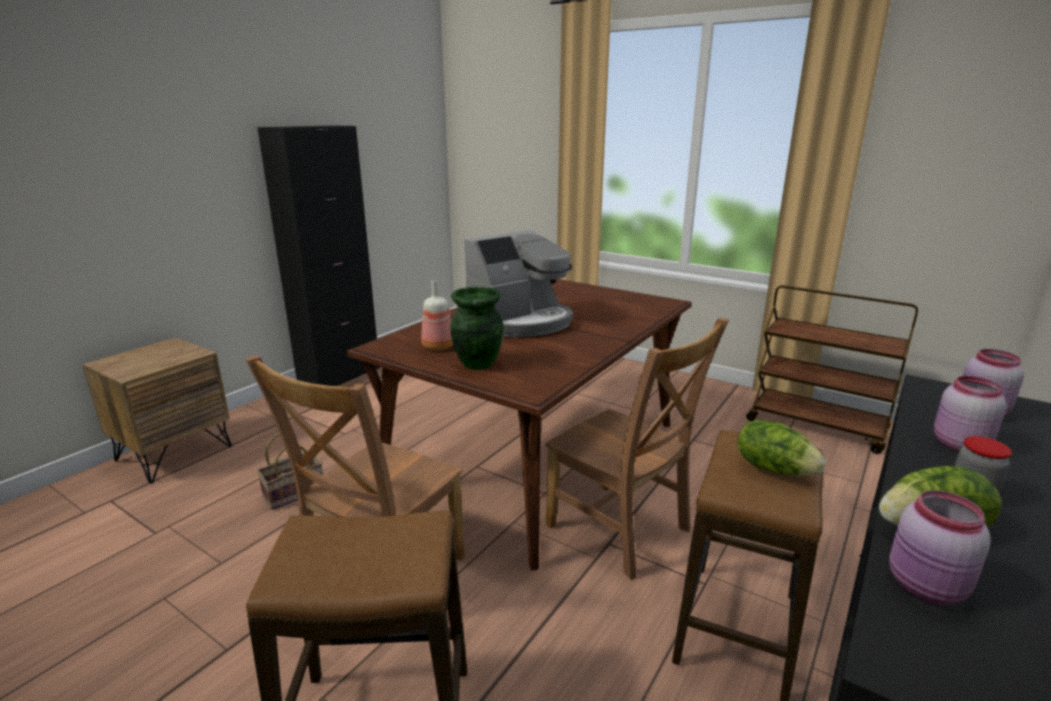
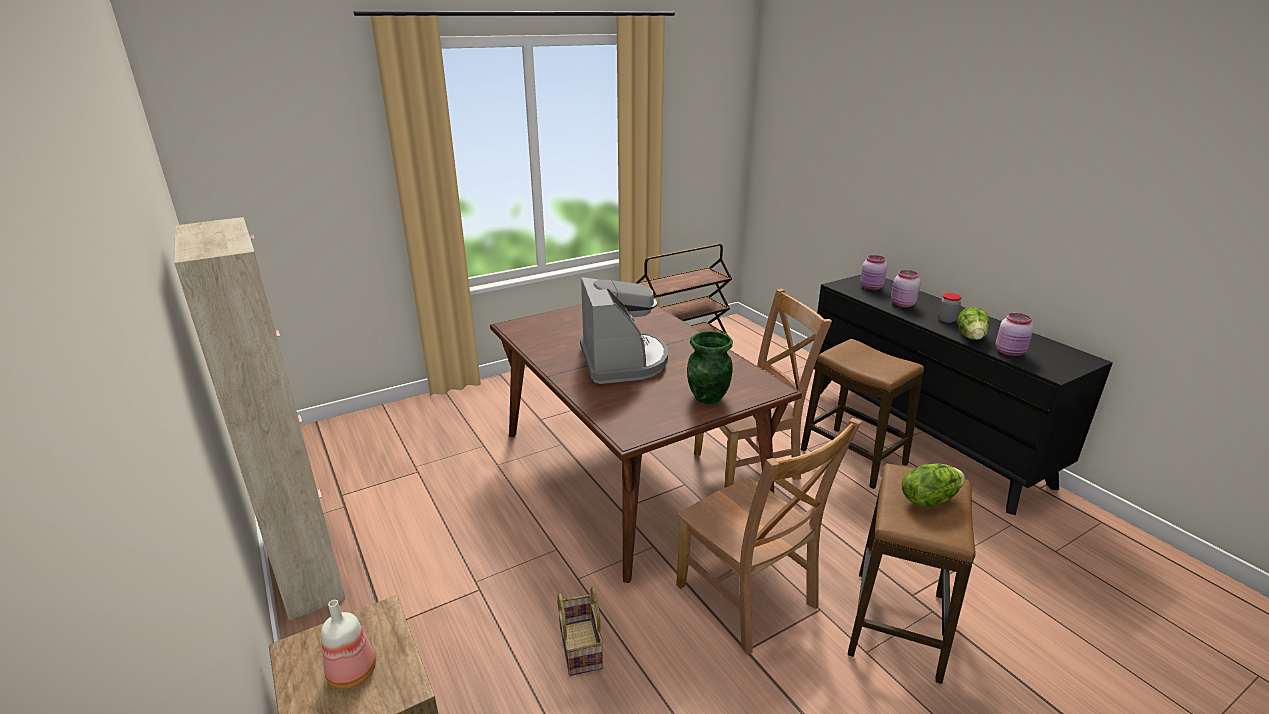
camera: 65 degrees left, 5 degrees up
black cabinet [257,125,380,386] -> beige cabinet [174,217,346,620]
bottle [421,280,453,351] -> bottle moved to [321,600,376,689]
lettuce [738,420,826,476] -> lettuce moved to [902,464,965,506]

